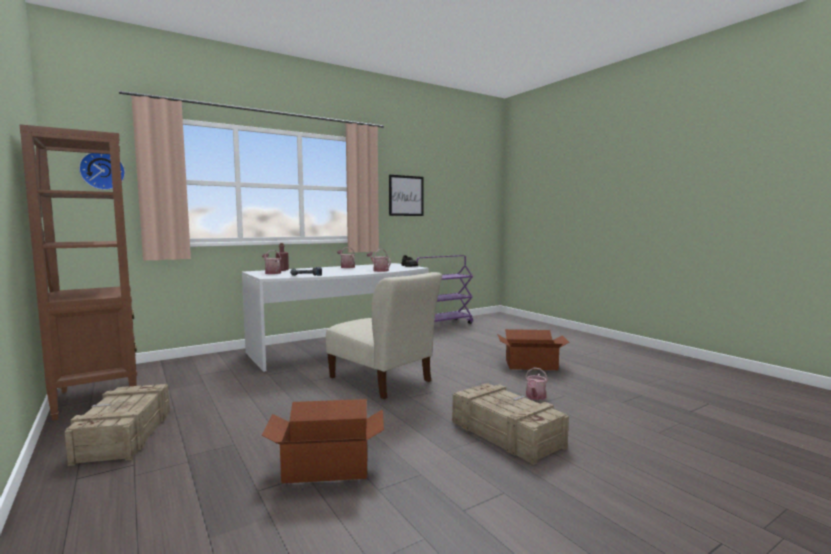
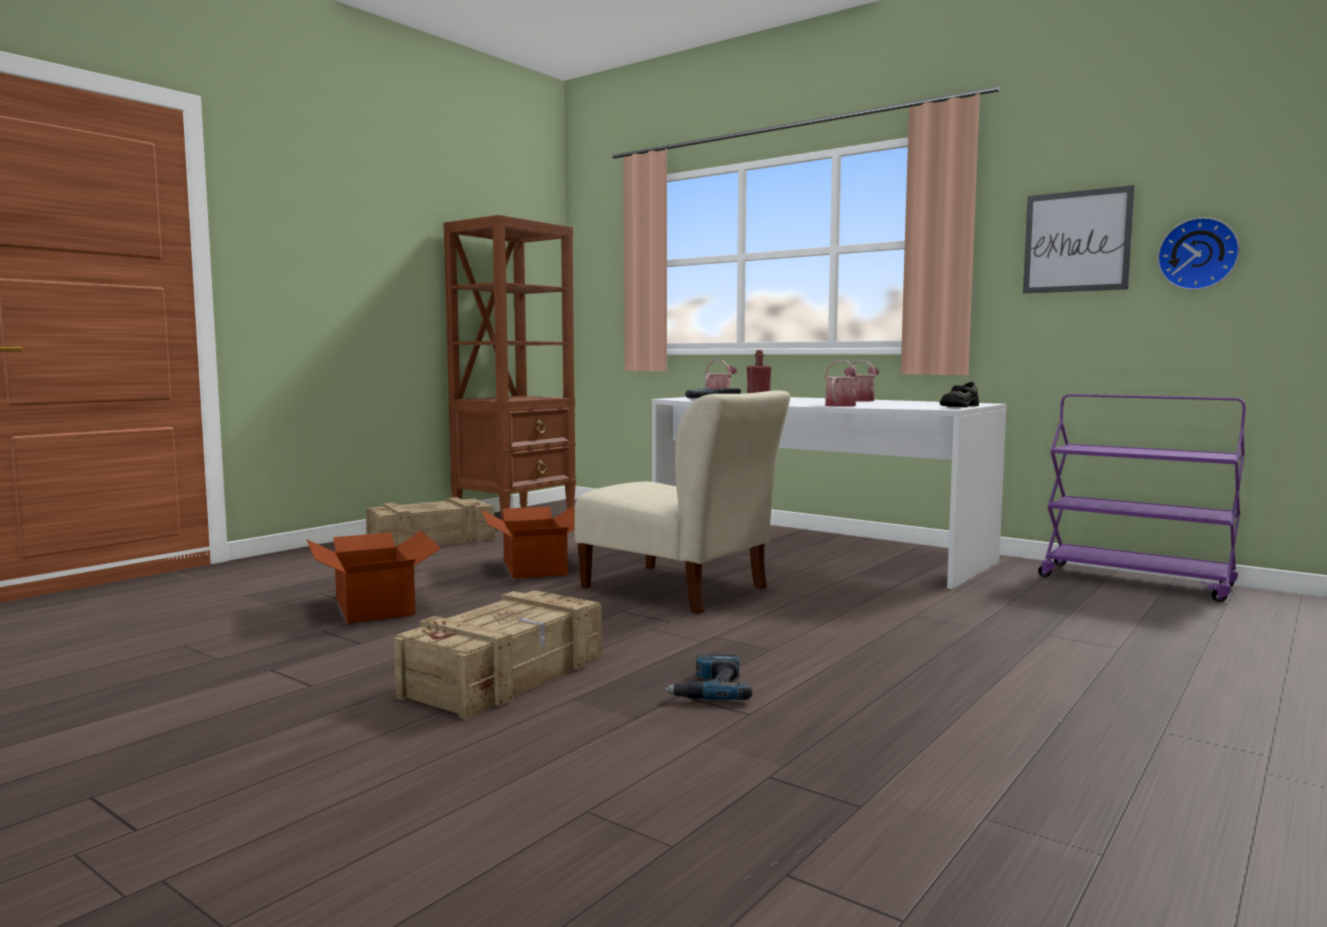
camera: 70 degrees right, 0 degrees up
wall clock [79,153,125,190] -> wall clock moved to [1157,217,1240,290]
beige chair [326,272,442,399] -> beige chair turned 75 degrees counterclockwise [574,390,790,613]
cardboard box [497,329,569,370] -> cardboard box moved to [481,505,575,579]
watering can [525,367,548,400] -> power drill [665,654,753,700]

